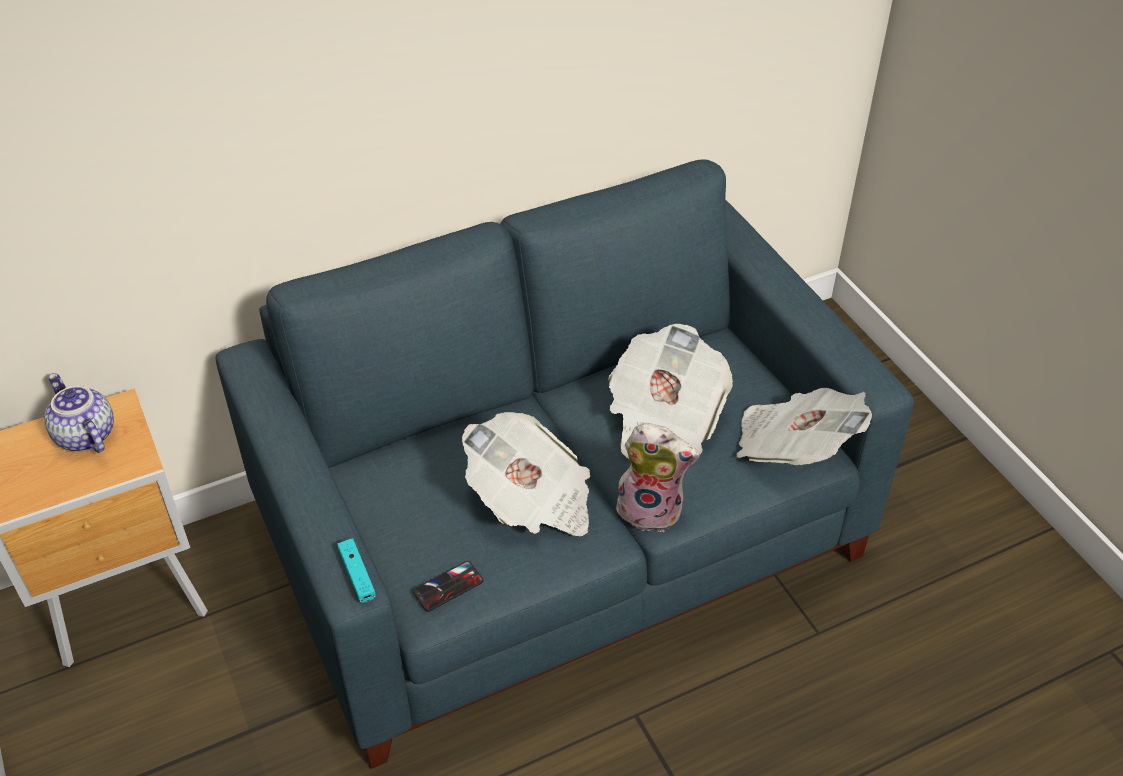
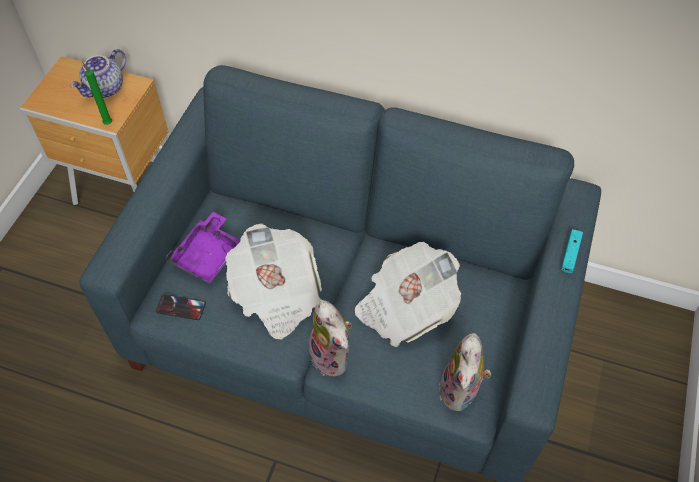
camera: 45 degrees right, 10 degrees up
teapot [44,373,114,453] -> teapot turned 150 degrees counterclockwise [70,49,126,98]
turquoise game controller [337,538,376,603] -> turquoise game controller moved to [561,229,583,273]
newspaper [737,387,872,465] -> plush toy [439,333,492,411]
none -> green candle [82,62,112,125]
none -> purple tray [166,212,240,284]

